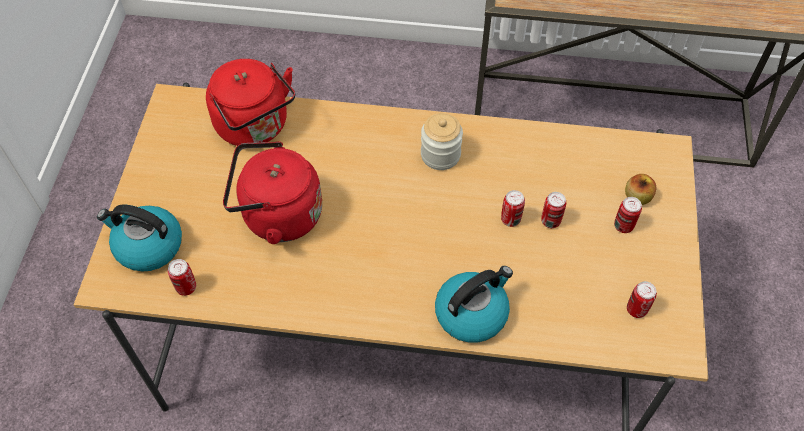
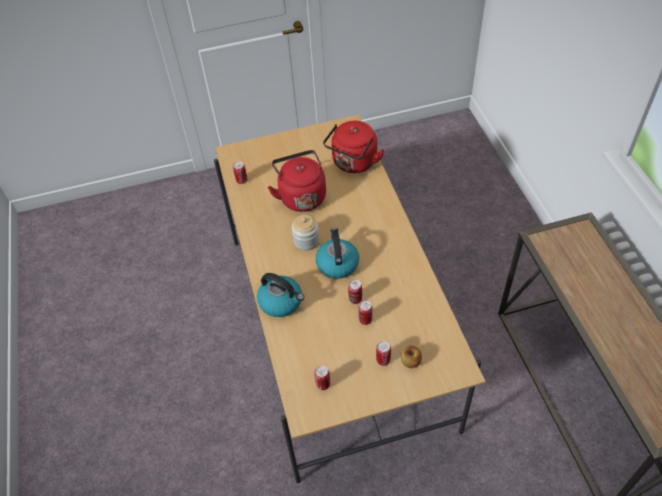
camera: 70 degrees right, 5 degrees down
kettle [97,205,182,272] -> kettle moved to [316,228,359,279]
jar [421,113,463,170] -> jar moved to [292,214,319,251]

